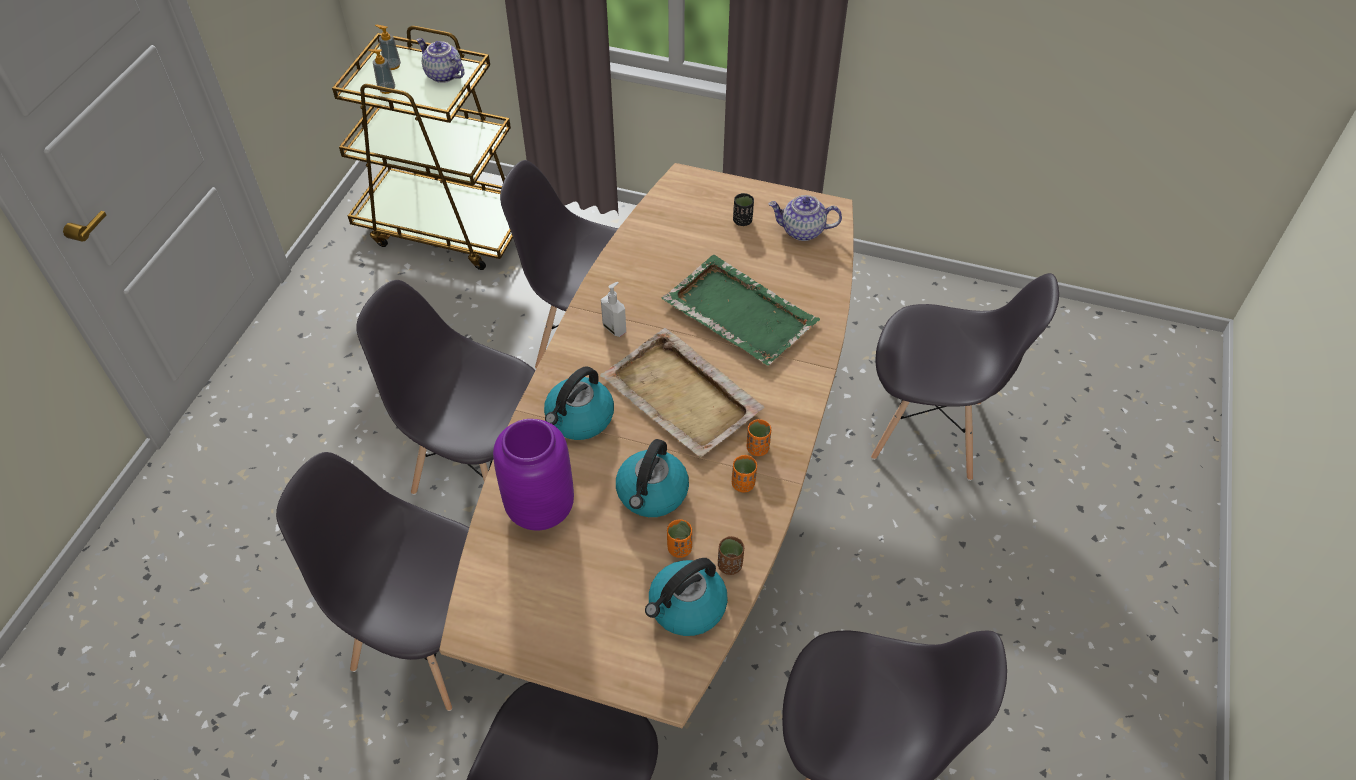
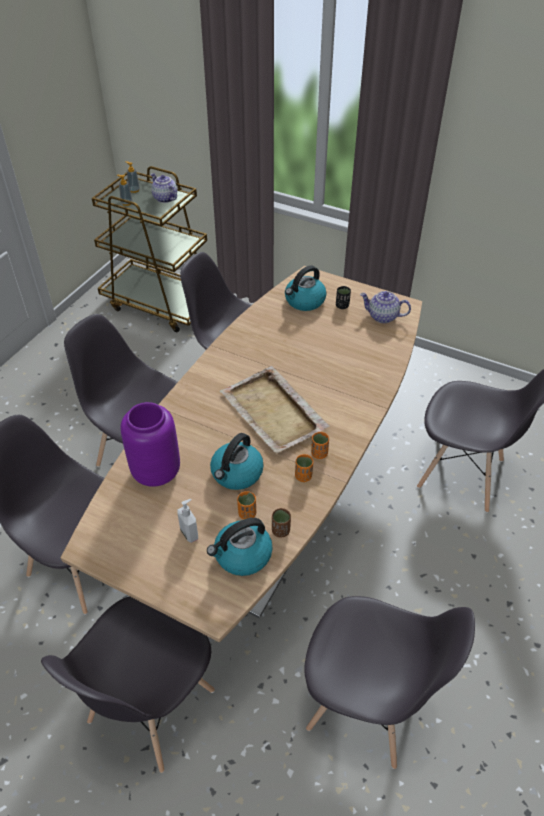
camera: 10 degrees right, 5 degrees down
kettle [544,366,614,440] -> kettle moved to [285,266,326,311]
soap dispenser [601,282,626,337] -> soap dispenser moved to [178,499,198,543]
green tray [661,255,820,366] -> none

